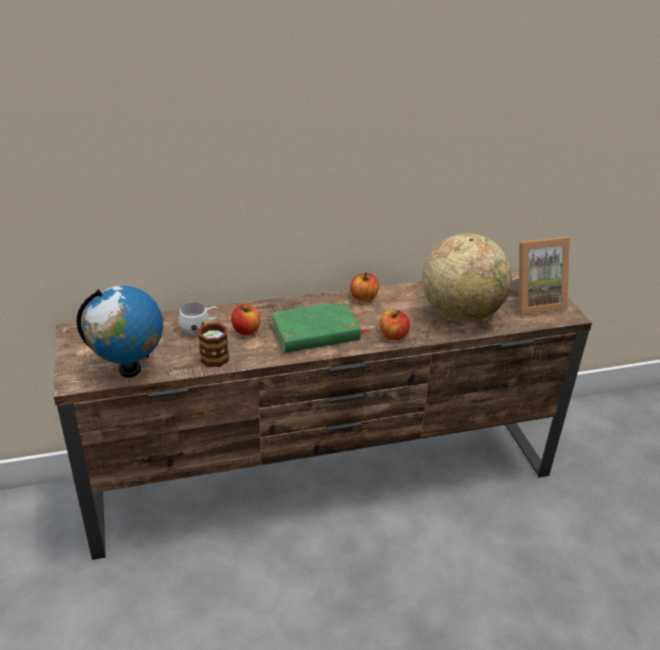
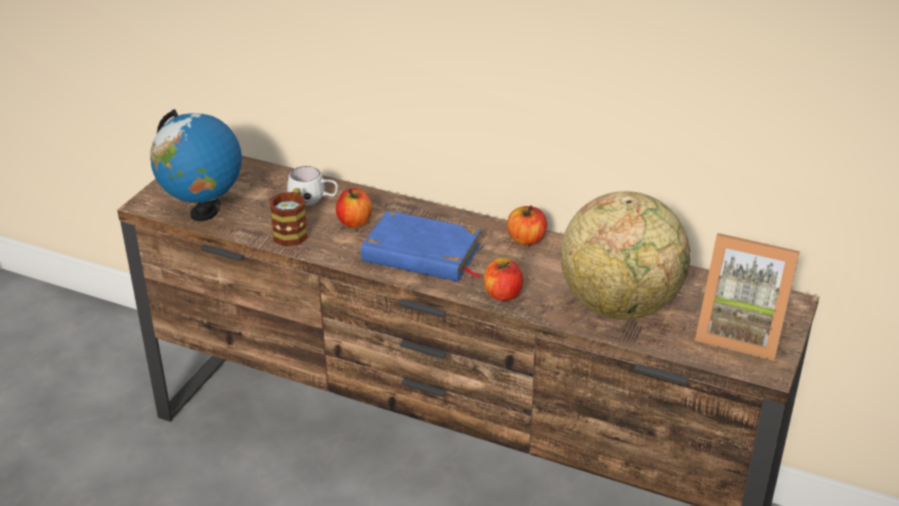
camera: 40 degrees right, 0 degrees up
green book [271,301,368,353] -> blue book [361,210,482,282]

